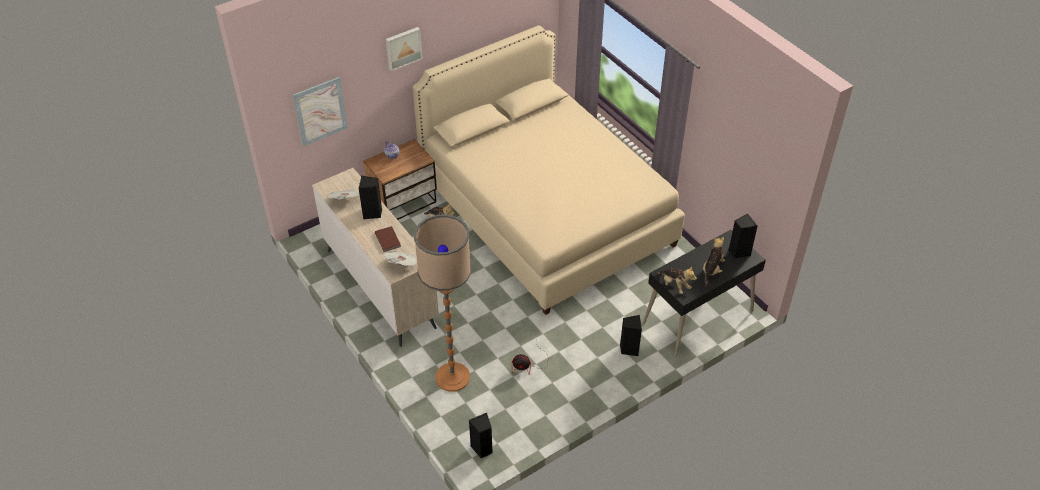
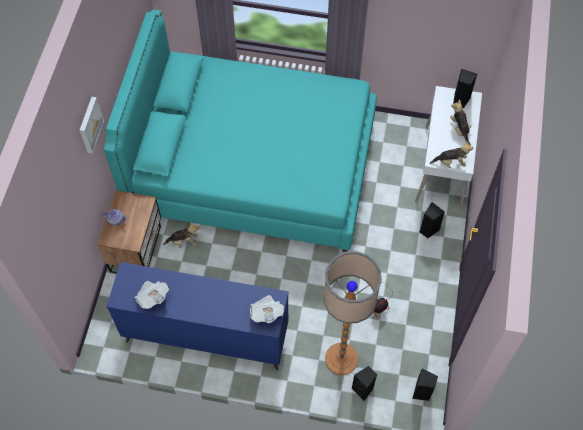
camera: 45 degrees left, 15 degrees up
picture [293,77,348,146] -> none
beige dresser [312,168,439,347] -> blue dresser [106,262,288,370]
black speaker [359,175,382,220] -> black speaker moved to [351,366,377,401]
brown book [375,226,401,252] -> none
beige bed [412,25,685,315] -> turquoise bed [104,10,377,252]
black desk [643,230,766,356] -> white desk [415,86,482,210]

